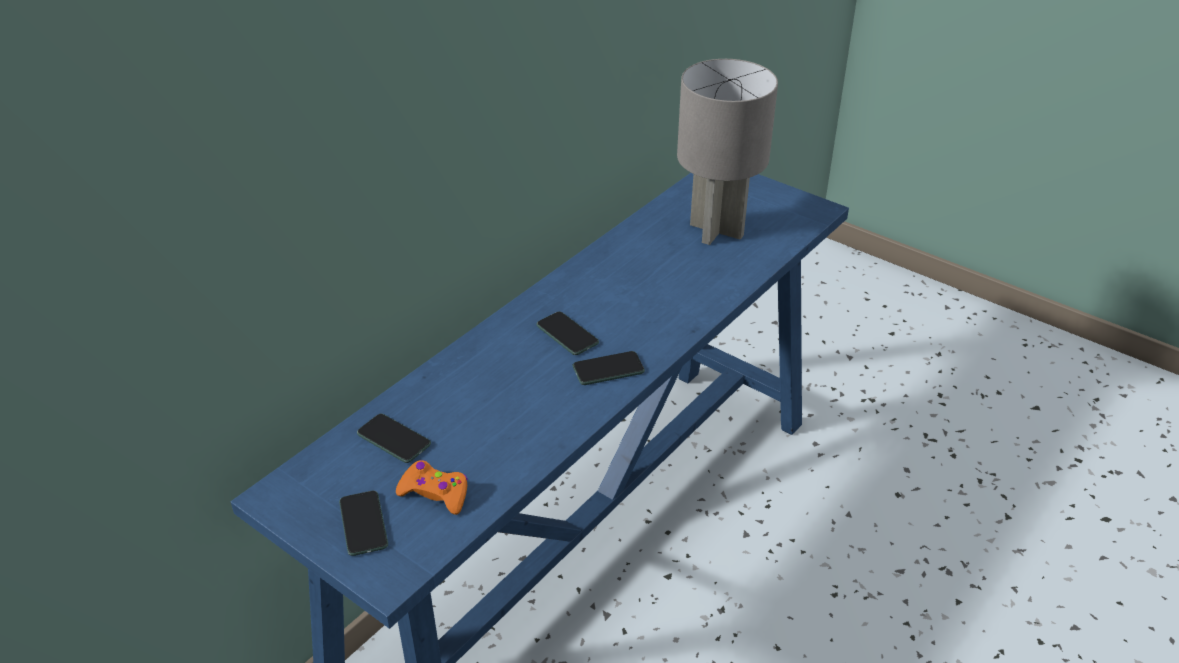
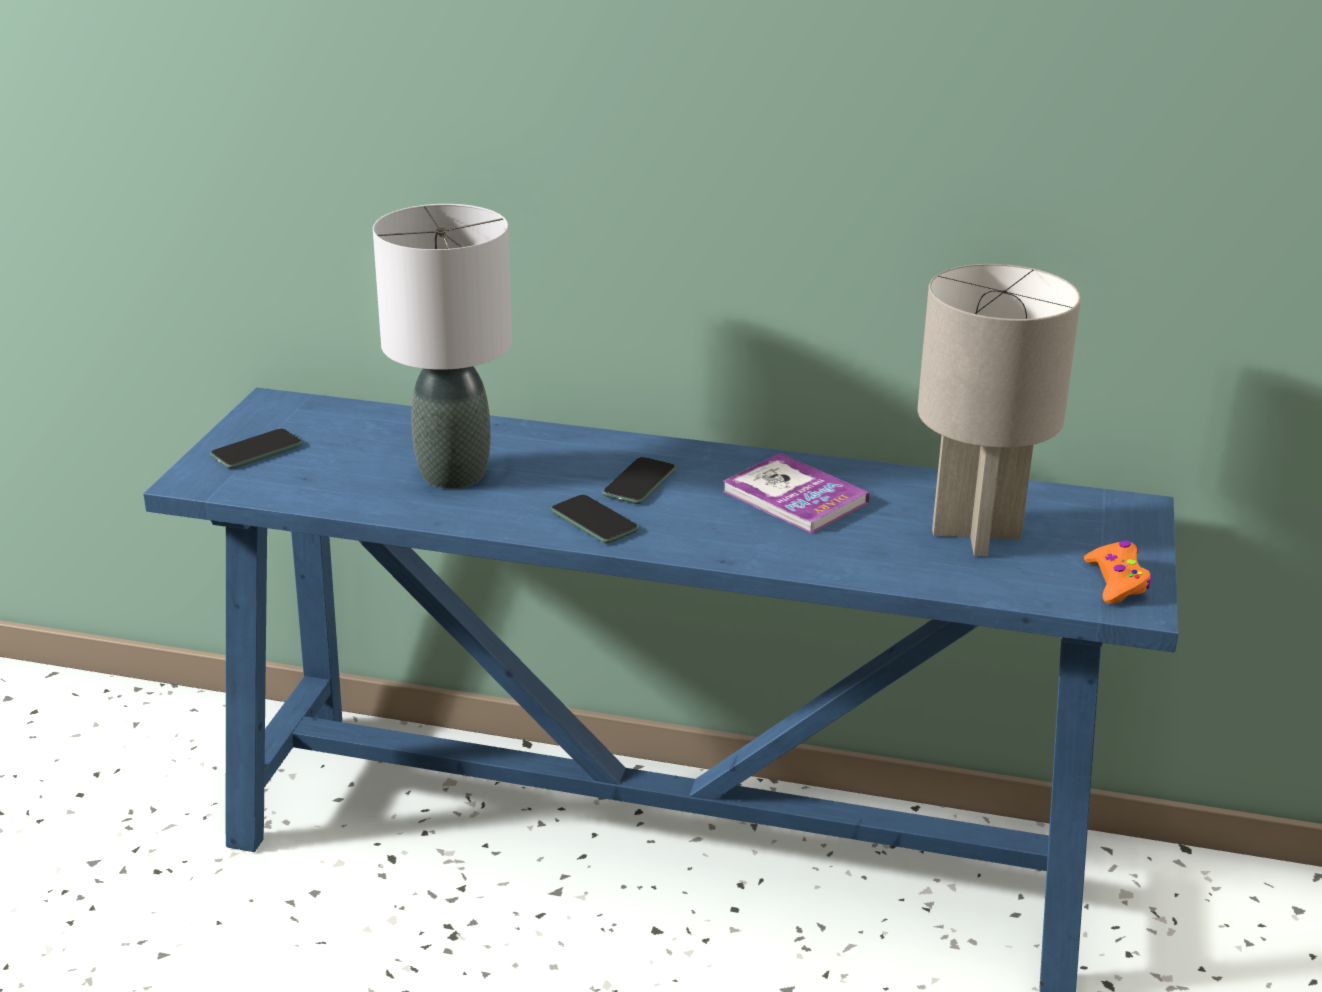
camera: 65 degrees right, 10 degrees down
phone [357,414,431,463] -> none
orange game controller [396,460,468,515] -> orange game controller moved to [1084,540,1152,604]
none -> grey table lamp [373,204,512,489]
none -> book [722,453,870,534]

